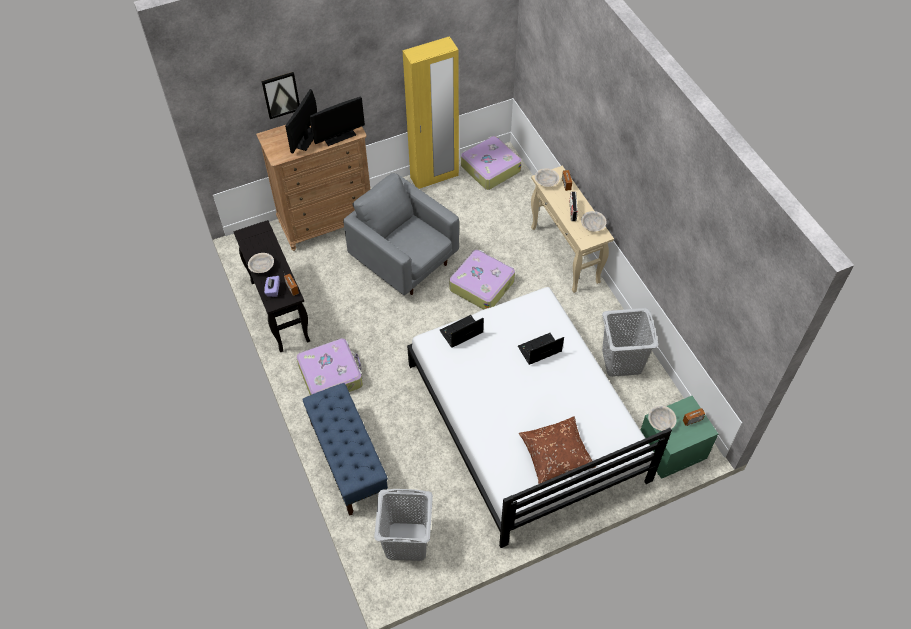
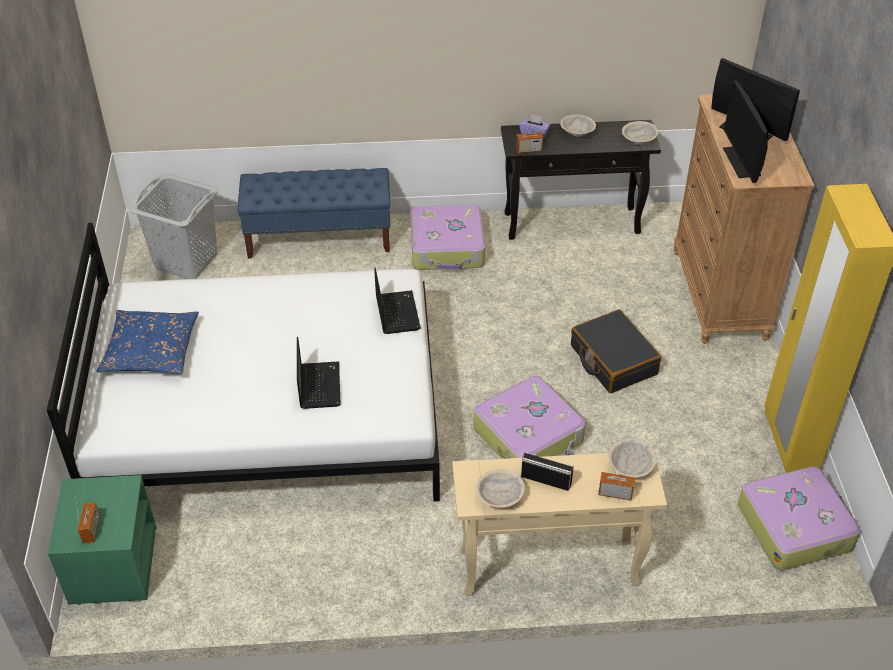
camera: 110 degrees right, 10 degrees down
picture [261,72,300,119] -> none
grey armchair [343,173,459,295] -> black suitcase [571,309,661,393]
brown pillow [519,417,596,484] -> blue pillow [97,310,199,374]
grey laundry basket [602,308,659,377] -> none
beige bowl [648,406,677,431] -> beige bowl moved to [622,121,658,144]

